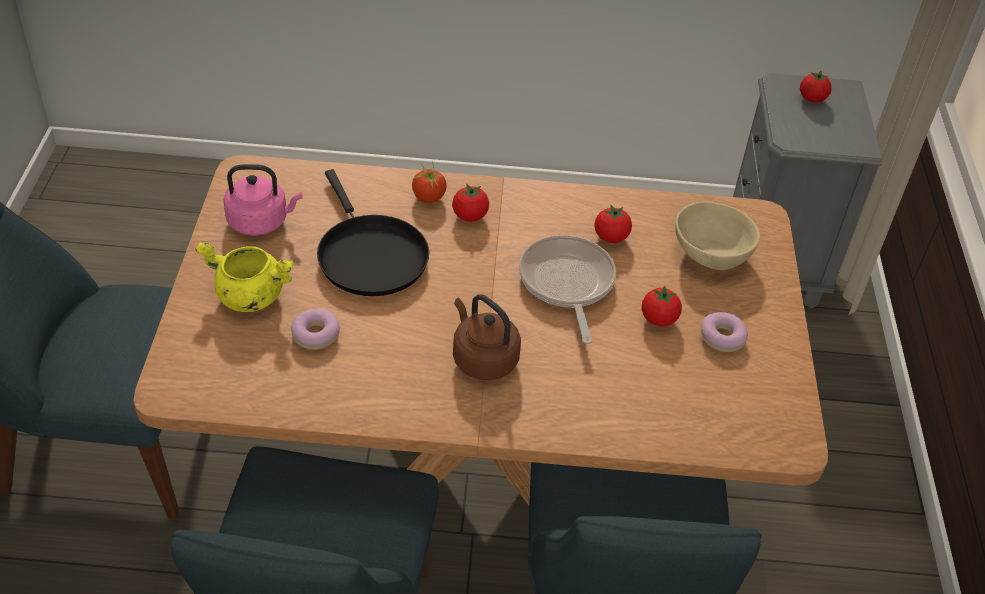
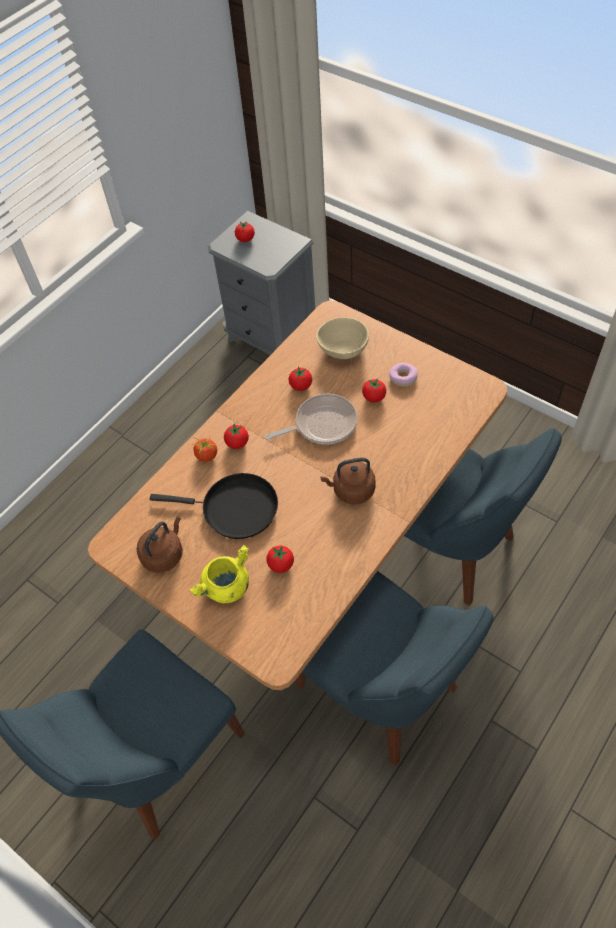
camera: 50 degrees left, 10 degrees up
pink kettle [223,164,302,235] -> brown kettle [137,517,183,572]
donut [291,309,340,350] -> tomato [267,546,294,573]
frying pan [519,235,616,344] -> frying pan turned 135 degrees clockwise [265,394,358,445]

